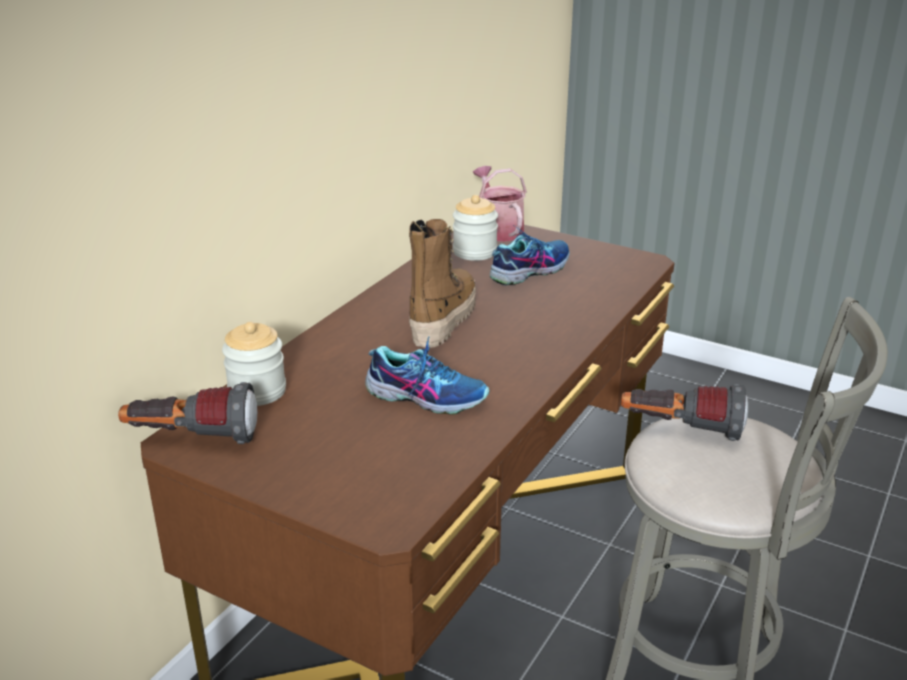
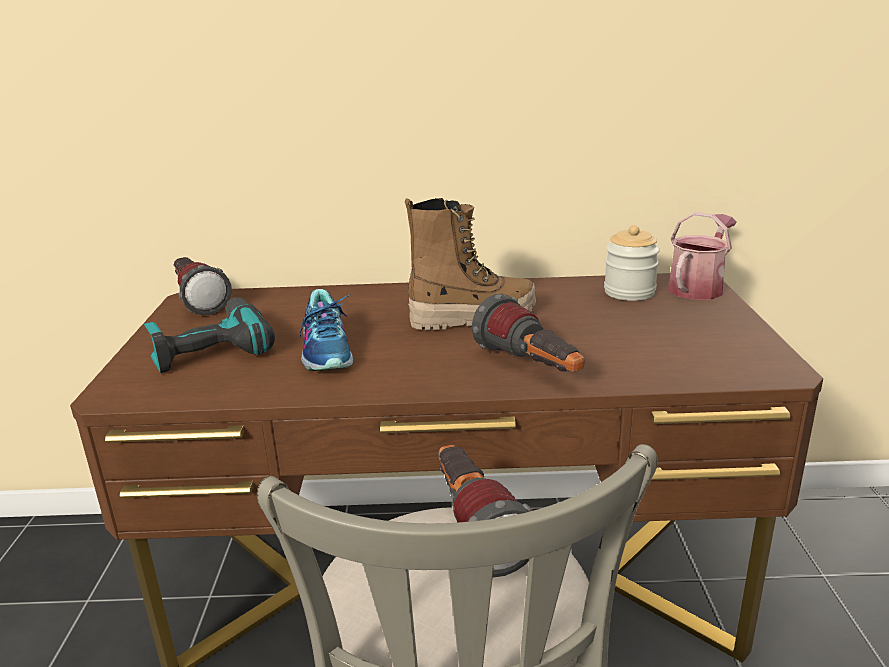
camera: 60 degrees right, 5 degrees down
jar [222,322,286,406] -> none
shoe [490,226,569,285] -> none
none -> power drill [143,297,275,373]
none -> flashlight [472,293,584,372]

